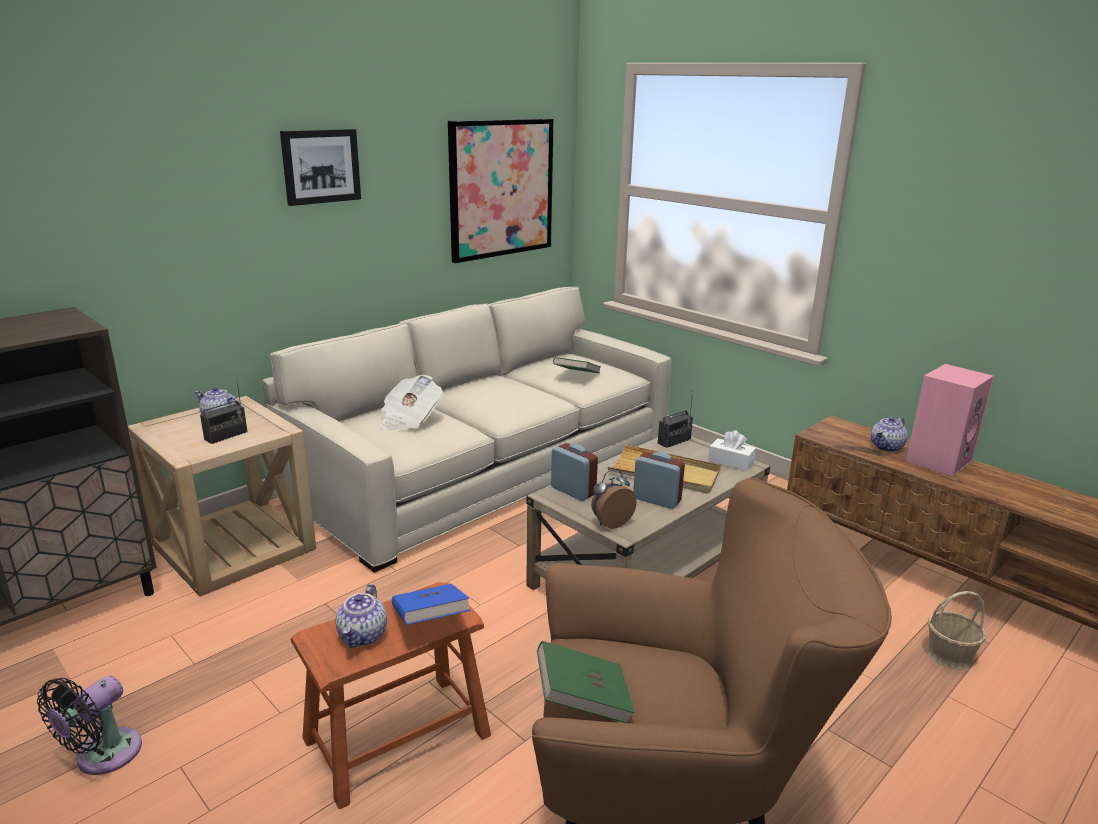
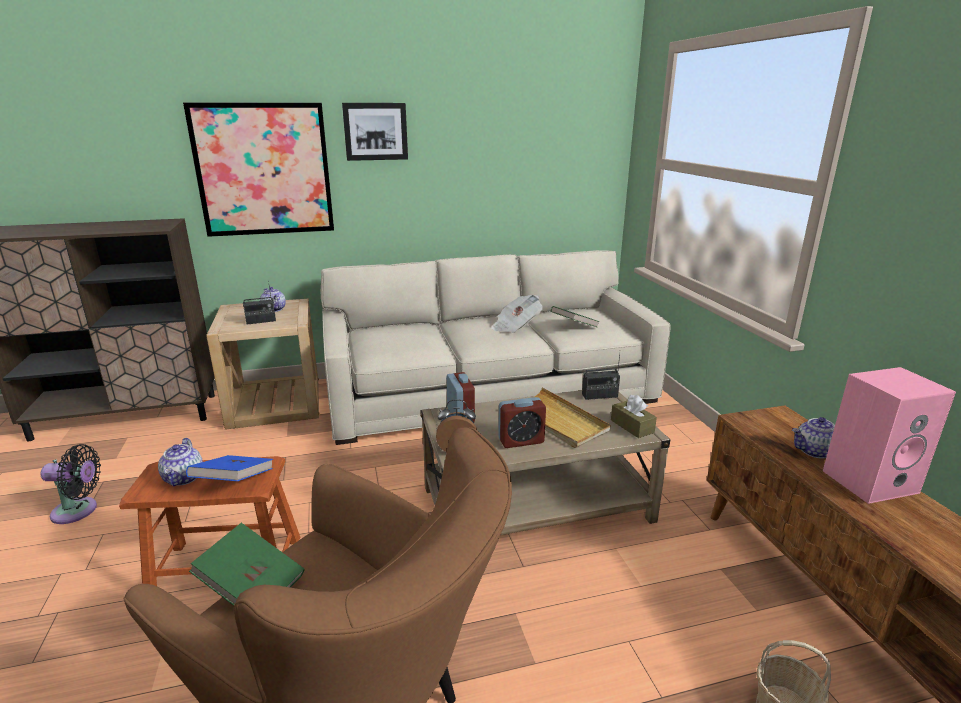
camera: 30 degrees right, 0 degrees up
black fan [37,676,142,775] -> black fan turned 150 degrees counterclockwise [41,444,101,524]
teapot [336,584,387,648] -> teapot turned 45 degrees counterclockwise [158,438,203,486]
newspaper [380,375,443,430] -> newspaper moved to [491,295,543,333]
picture [448,119,554,263] -> picture moved to [183,102,334,237]
alarm clock [633,452,685,509] -> alarm clock turned 105 degrees clockwise [498,397,546,448]
white tissue box [708,430,756,471] -> brown tissue box [611,395,657,438]

